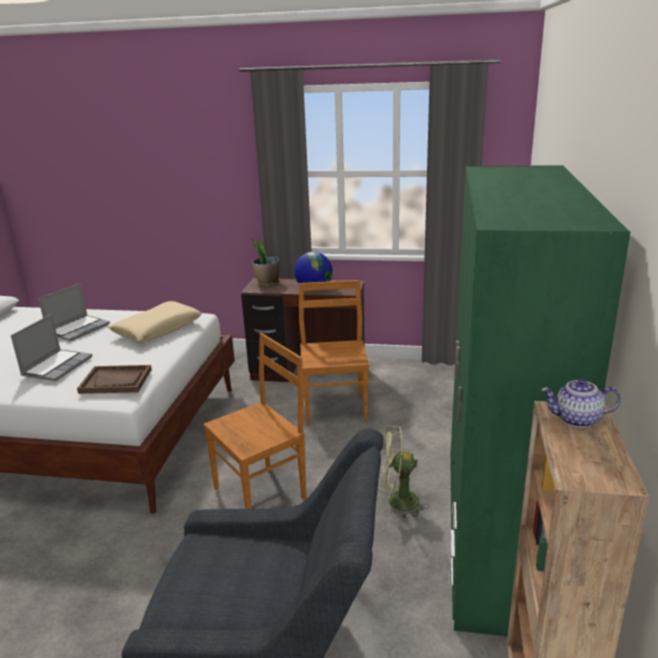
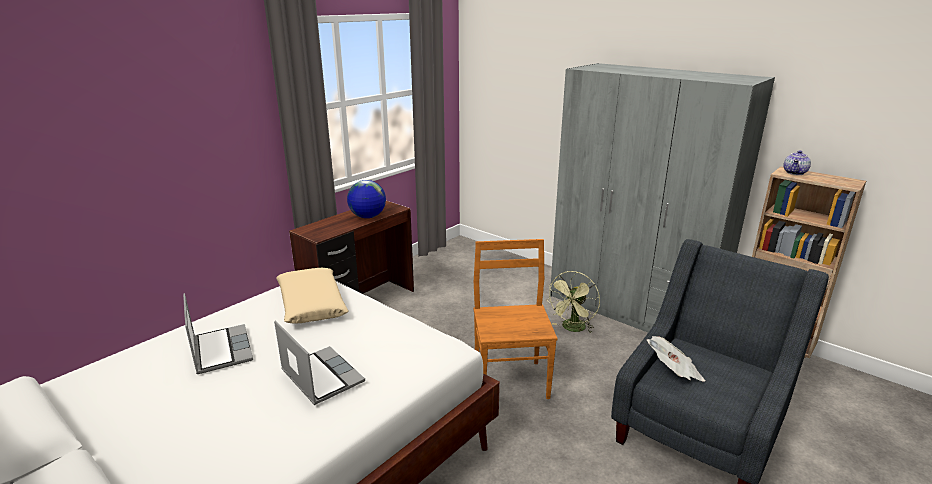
camera: 60 degrees left, 0 degrees up
brown tray [77,365,152,394] -> none
potted plant [252,238,280,286] -> none
brown chair [299,280,369,426] -> none
green wardrobe [449,165,631,637] -> grey wardrobe [550,63,775,332]
none -> newspaper [647,336,706,382]

